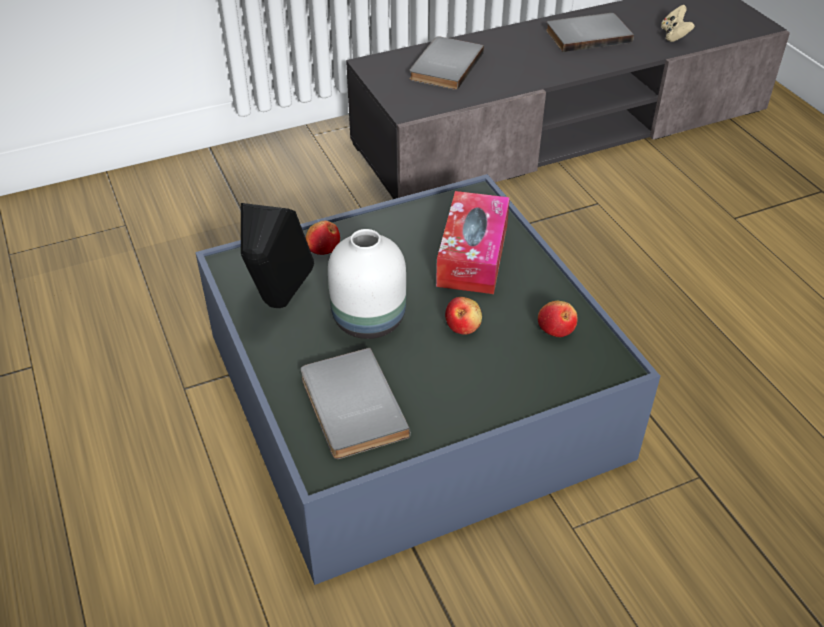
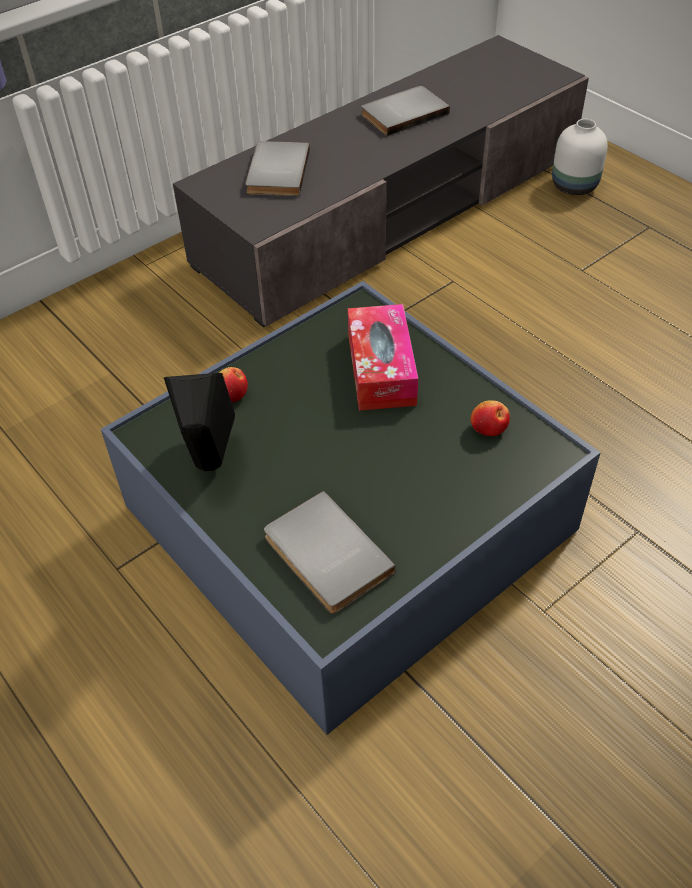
camera: 15 degrees left, 5 degrees up
white vase [328,229,406,339] -> white vase moved to [552,119,608,195]
apple [445,297,482,335] -> none
beige game controller [661,5,695,42] -> none

